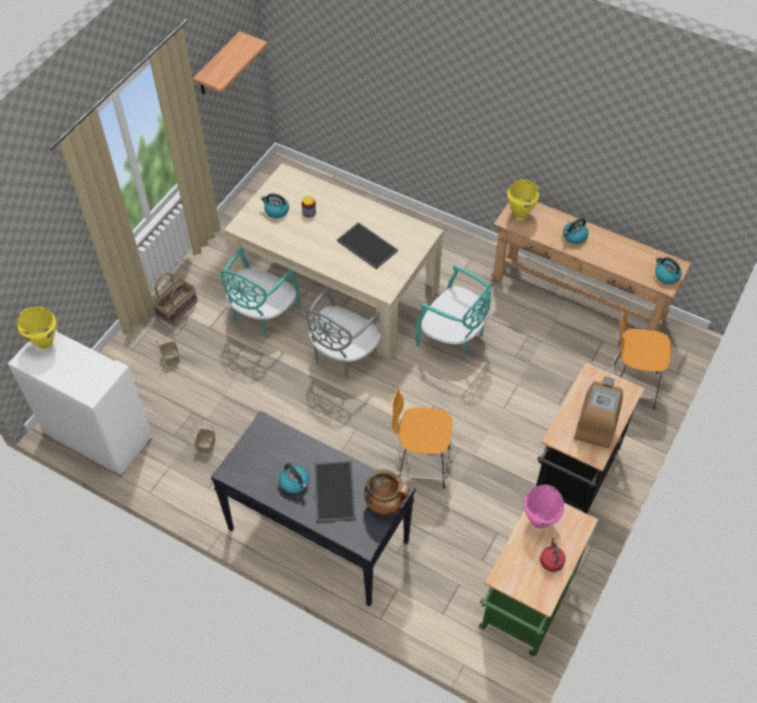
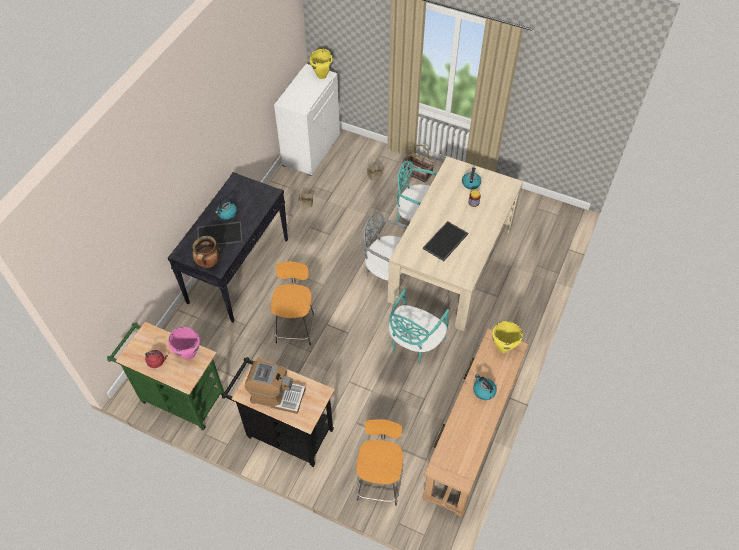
camera: 85 degrees right, 0 degrees up
shelf [193,31,268,95] -> none
kettle [655,257,682,284] -> none

